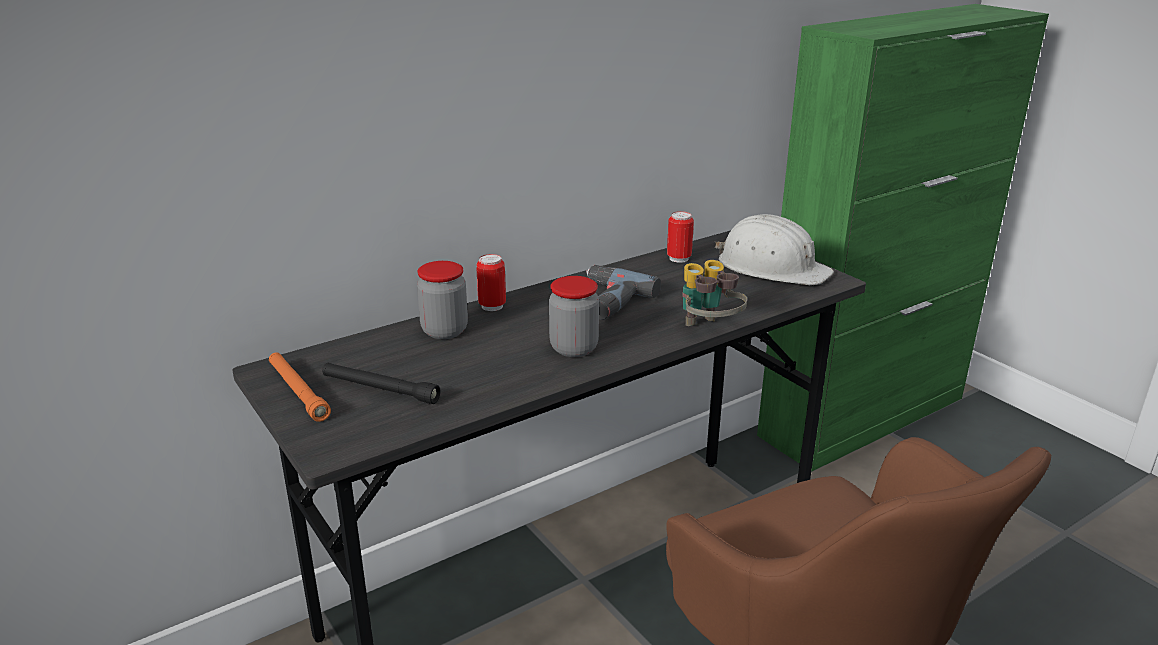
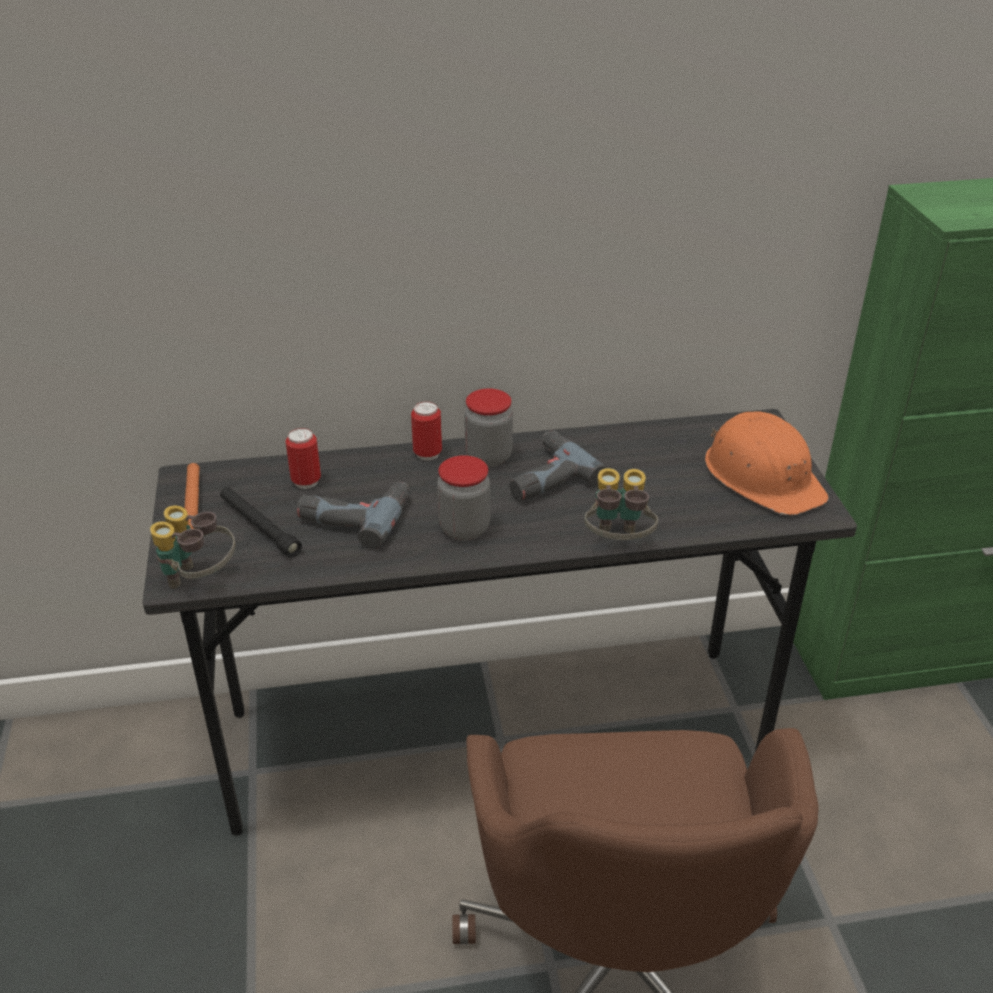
camera: 25 degrees right, 10 degrees up
jar [417,261,468,339] -> jar moved to [464,388,513,467]
can [667,211,694,263] -> can moved to [285,428,321,489]
white hard hat [715,214,834,285] -> orange hard hat [705,411,829,515]
none -> binoculars [150,505,235,589]
none -> power drill [296,482,410,549]

